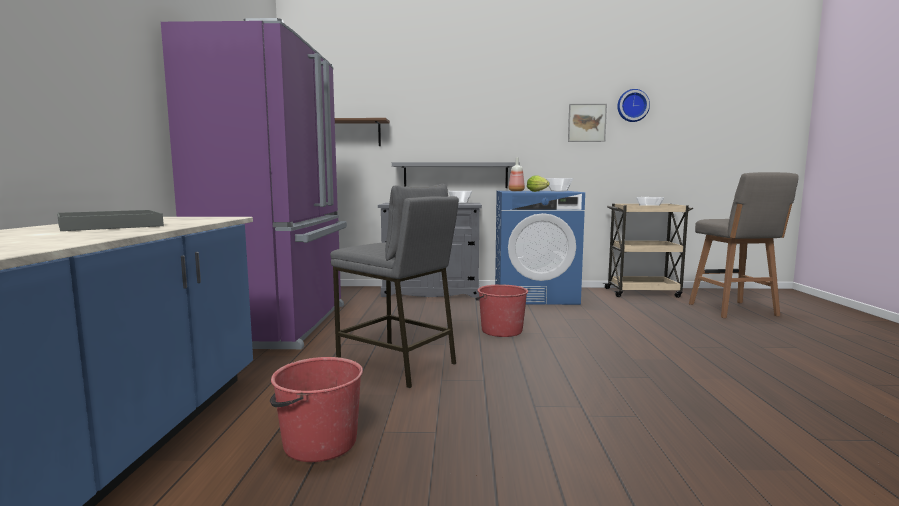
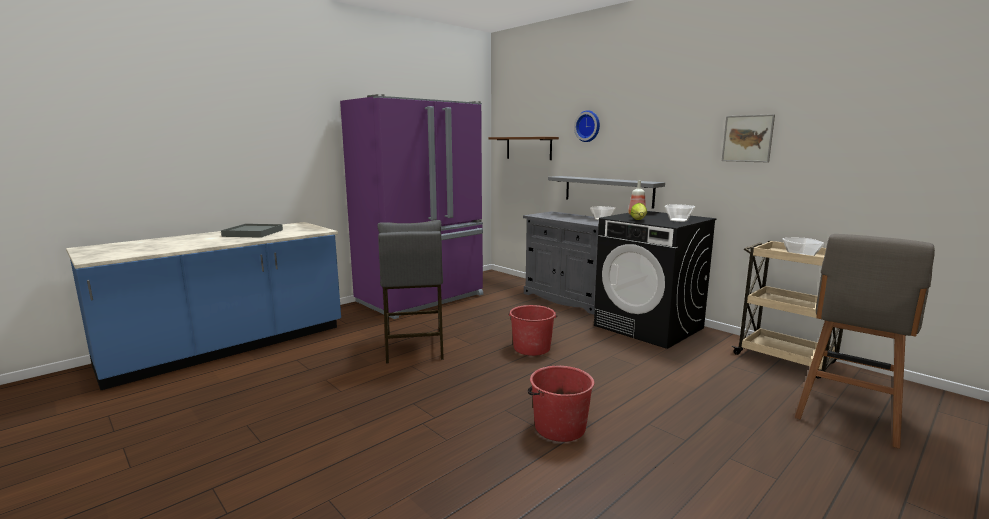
camera: 45 degrees right, 5 degrees up
red bucket [270,357,363,462] -> red bucket moved to [528,366,594,442]
blue washing machine [495,191,585,305] -> black washing machine [594,211,717,349]
wall clock [617,89,650,122] -> wall clock moved to [574,110,600,142]

